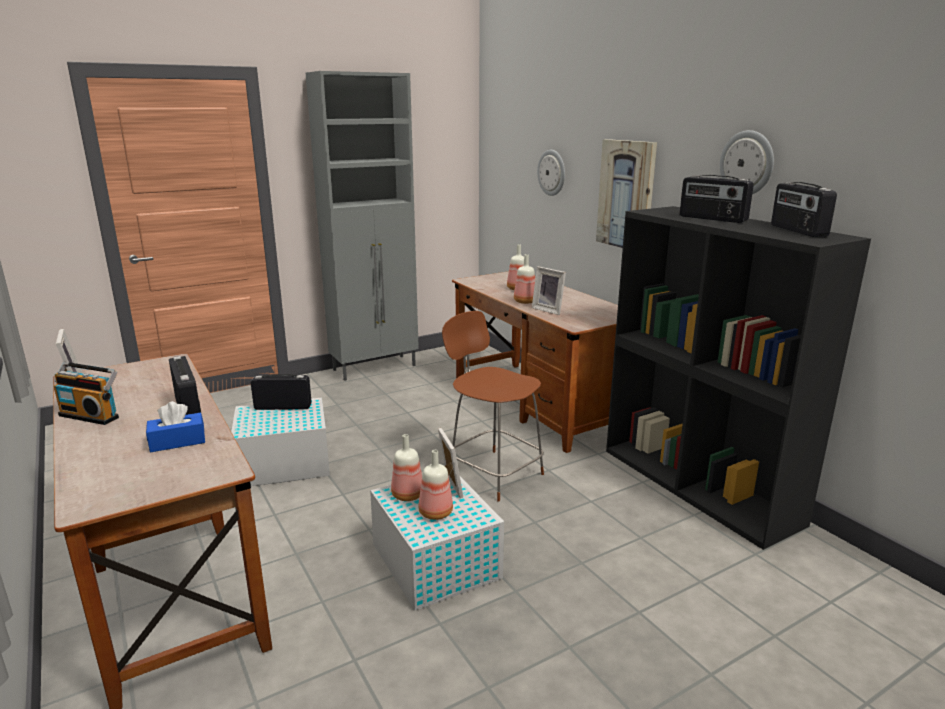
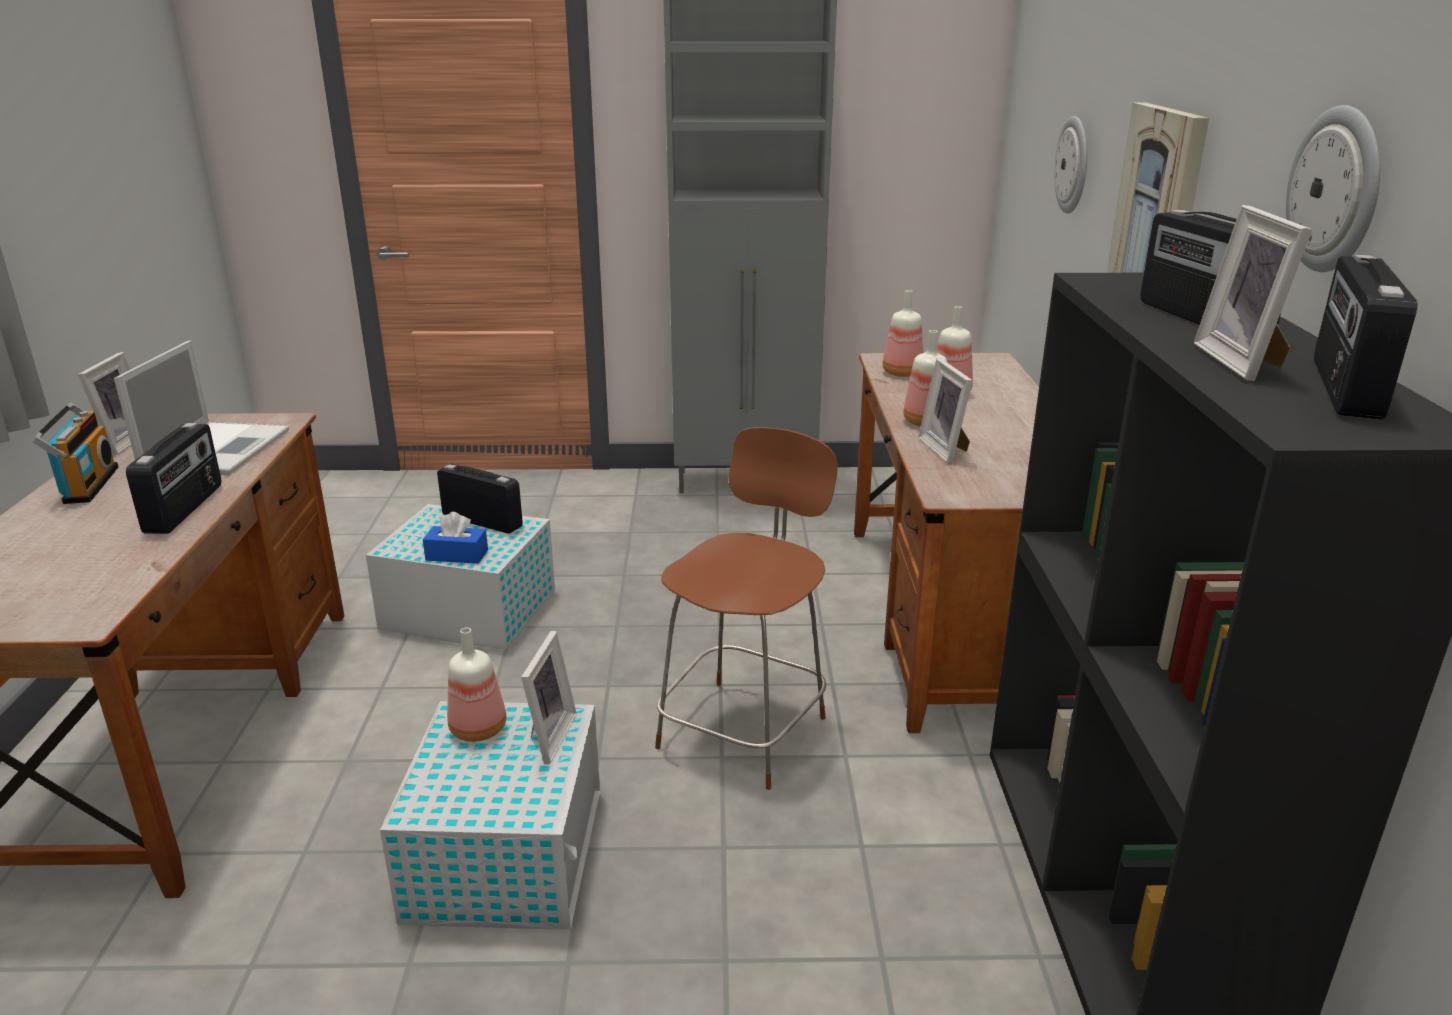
camera: 30 degrees right, 5 degrees up
radio [54,362,119,425] -> radio turned 150 degrees counterclockwise [31,403,118,504]
blue tissue box [146,401,205,452] -> blue tissue box moved to [423,512,488,564]
bottle [418,450,453,520] -> bottle moved to [882,290,923,377]
brown chair [442,311,544,502] -> brown chair turned 45 degrees clockwise [655,427,838,790]
none -> laptop [114,340,289,475]
none -> picture frame [1194,205,1312,381]

